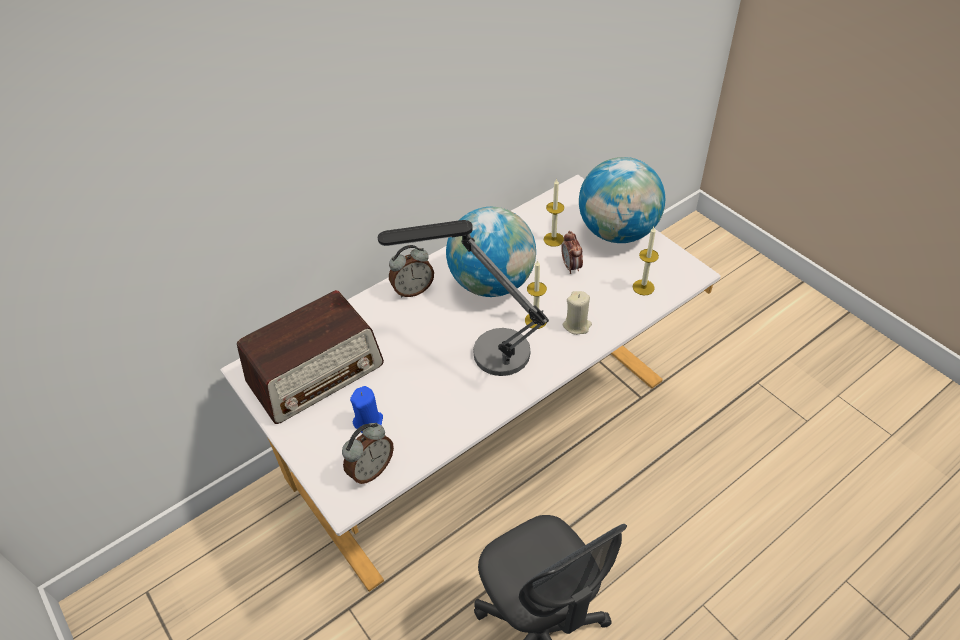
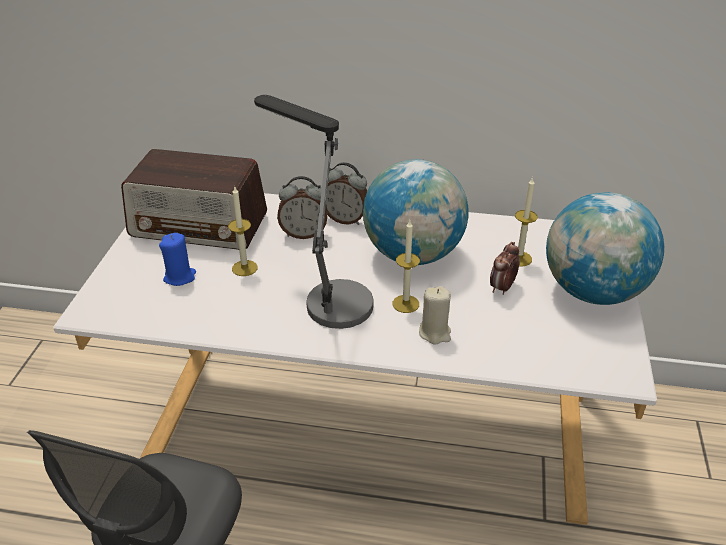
camera: 45 degrees right, 10 degrees down
alarm clock [342,423,394,484] -> alarm clock moved to [277,176,328,239]
candle [633,227,659,295] -> candle moved to [228,187,258,276]

